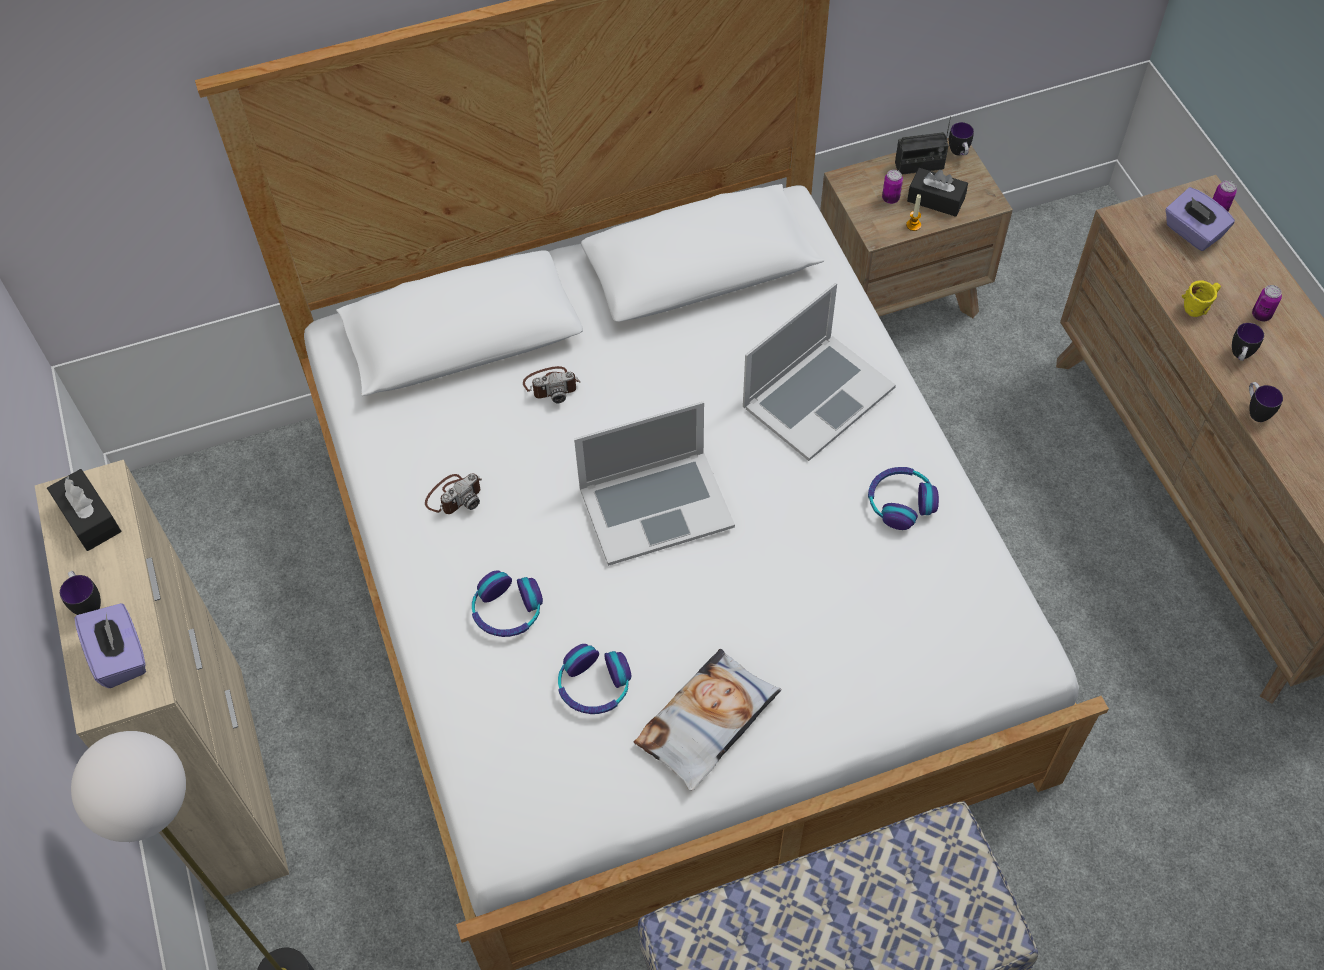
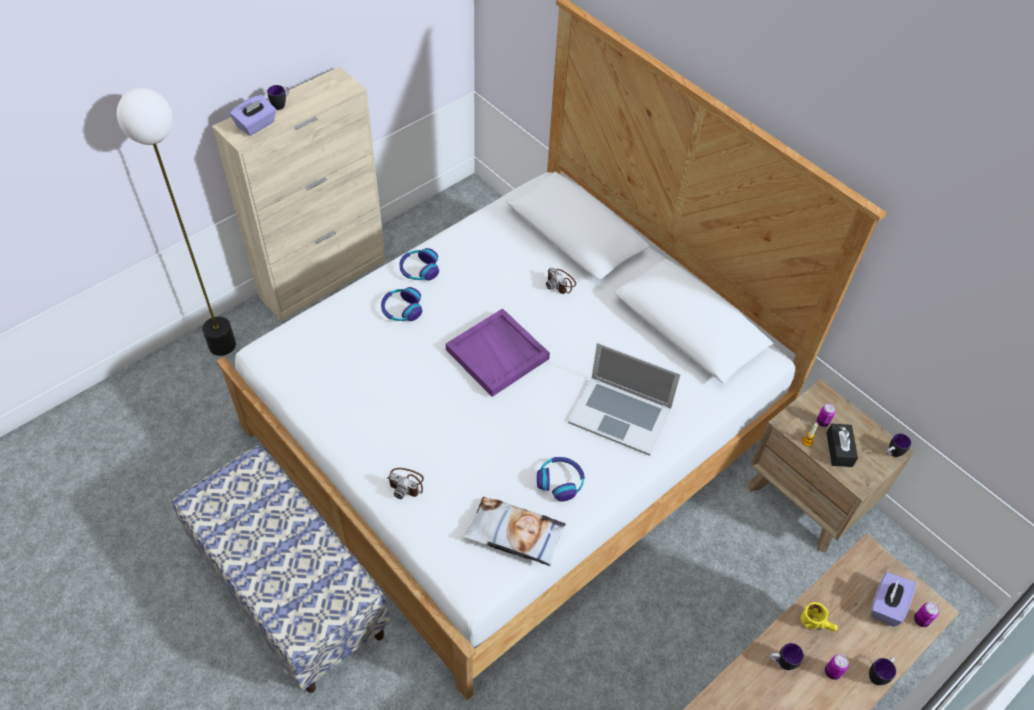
camera: 65 degrees right, 5 degrees down
black tissue box [47,469,121,551] -> none
camera [425,474,482,514] -> camera moved to [387,468,424,499]
headphones [558,644,631,714] -> headphones moved to [399,248,439,281]
laptop [574,402,735,566] -> purple tray [446,308,550,397]
pillow [634,649,781,791] -> pillow moved to [462,497,566,566]
radio [895,116,951,175] -> none
mug [1249,382,1283,422] -> mug moved to [869,657,896,685]

